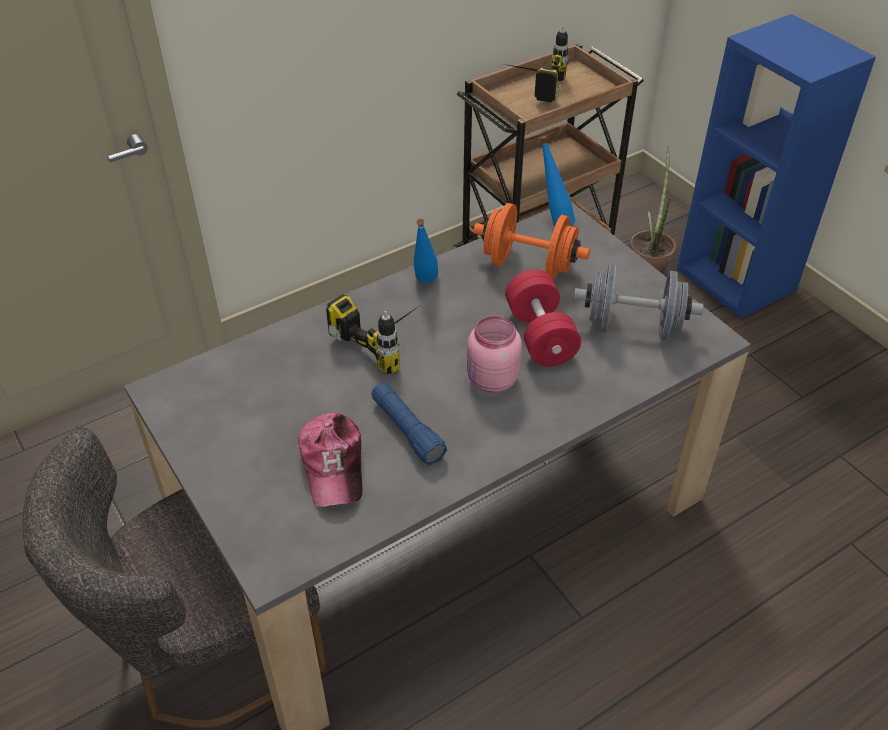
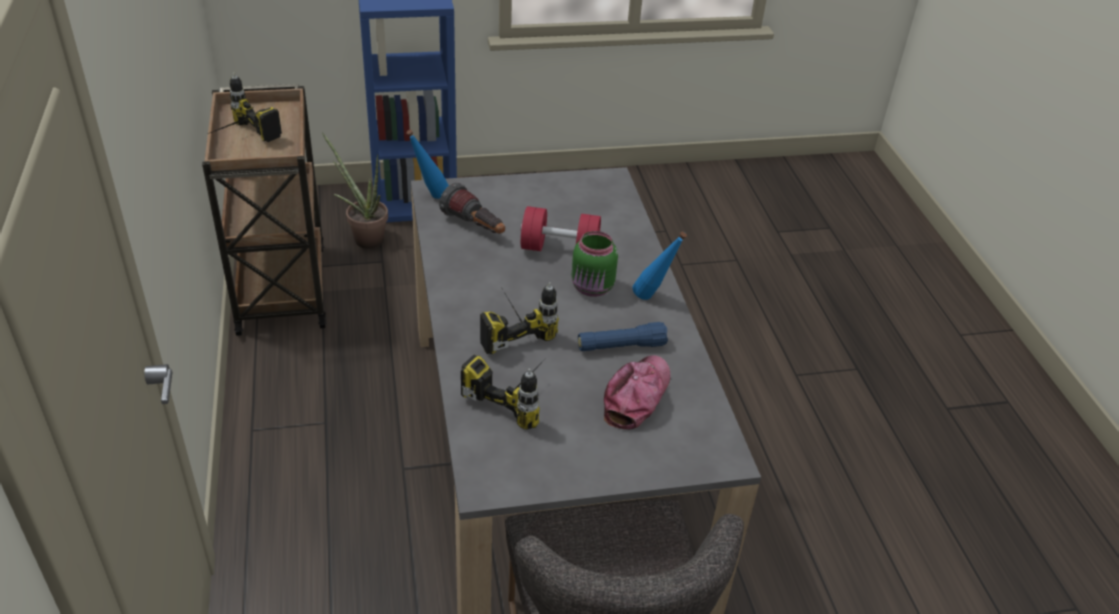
camera: 70 degrees left, 5 degrees down
cap [298,413,362,507] -> cap turned 75 degrees counterclockwise [604,355,671,429]
blue bottle [414,219,438,283] -> blue bottle moved to [632,232,687,300]
pink jar [467,316,522,393] -> green jar [572,231,618,297]
orange dumbbell [473,203,590,279] -> flashlight [439,183,505,234]
grey dumbbell [574,264,703,340] -> none
none -> power drill [461,355,542,430]

